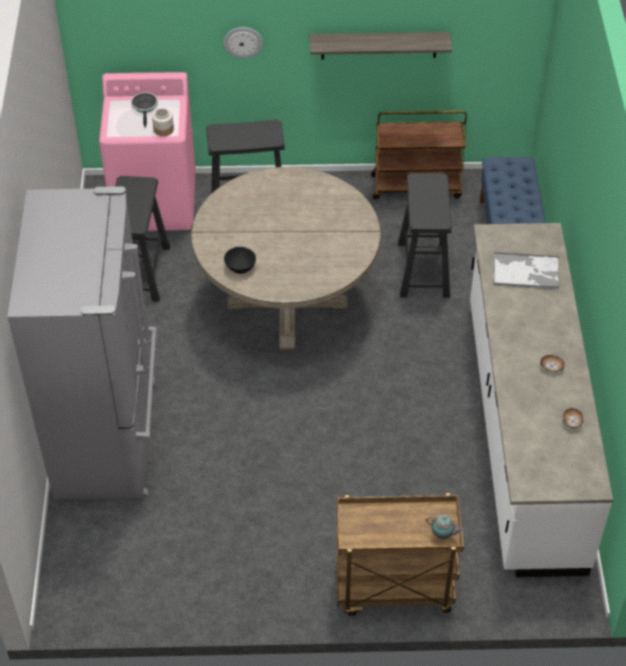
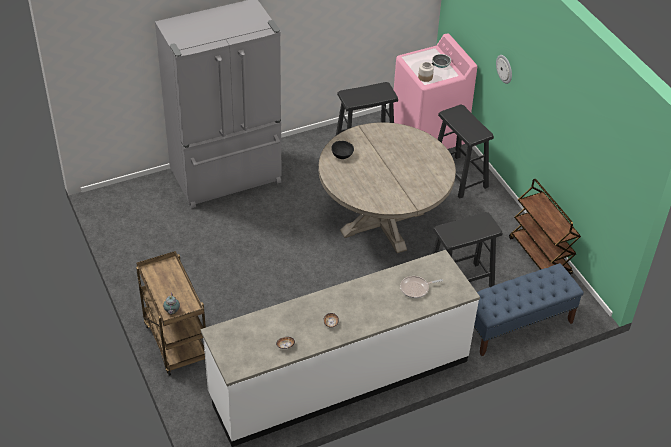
camera: 65 degrees right, 5 degrees down
shelf [310,32,452,60] -> none
tray [493,252,559,290] -> frying pan [400,276,443,298]

